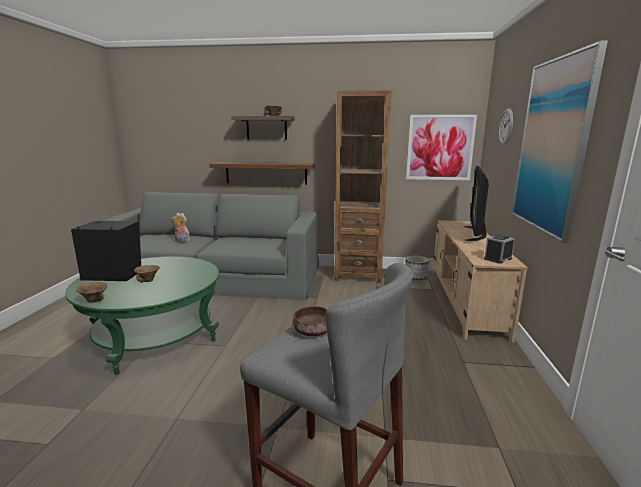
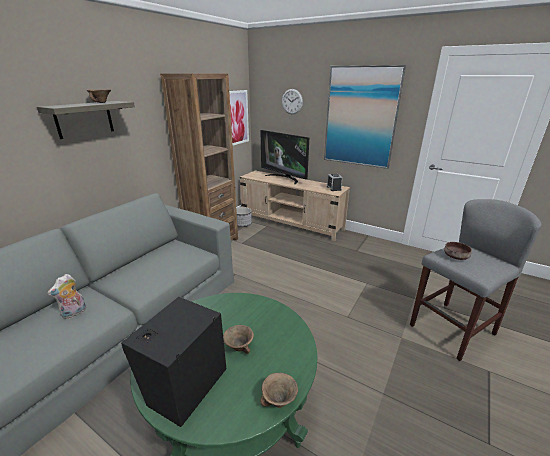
camera: 65 degrees left, 10 degrees up
brown shelf [210,162,315,185] -> none

